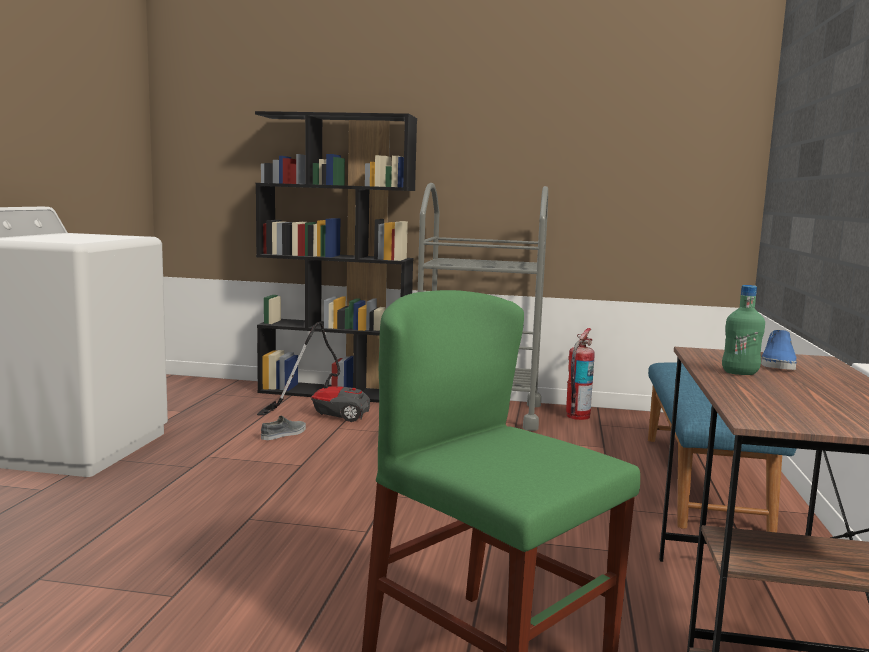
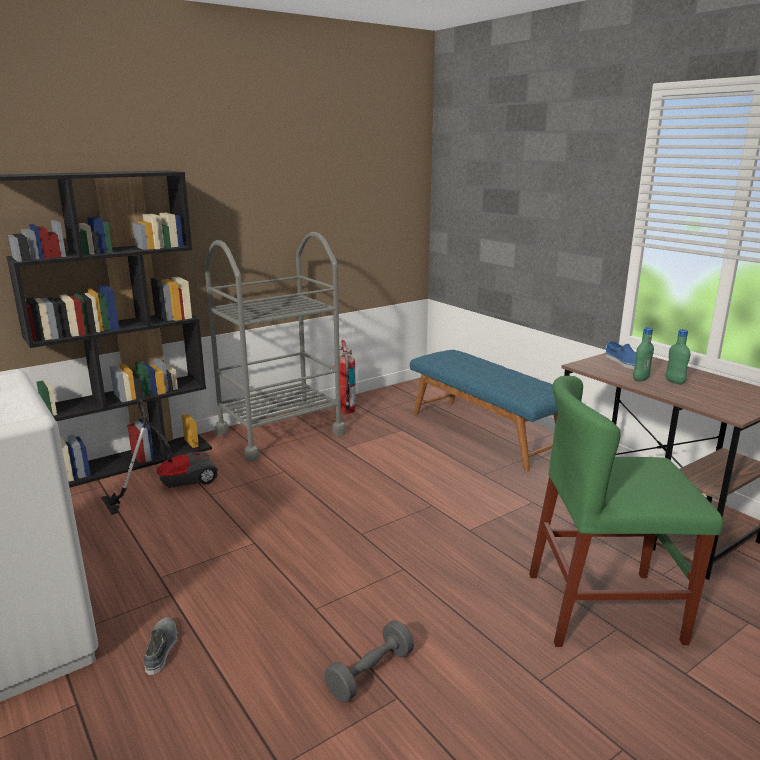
camera: 45 degrees left, 10 degrees up
grey shoe [261,416,306,440] -> grey shoe moved to [144,617,177,675]
none -> grey dumbbell [324,620,414,703]
none -> green bottle [665,329,691,384]

